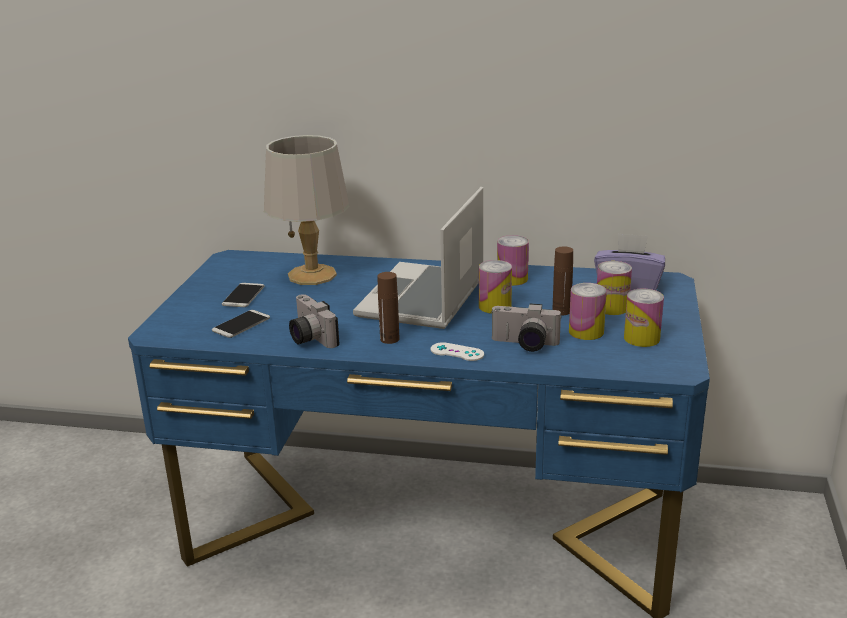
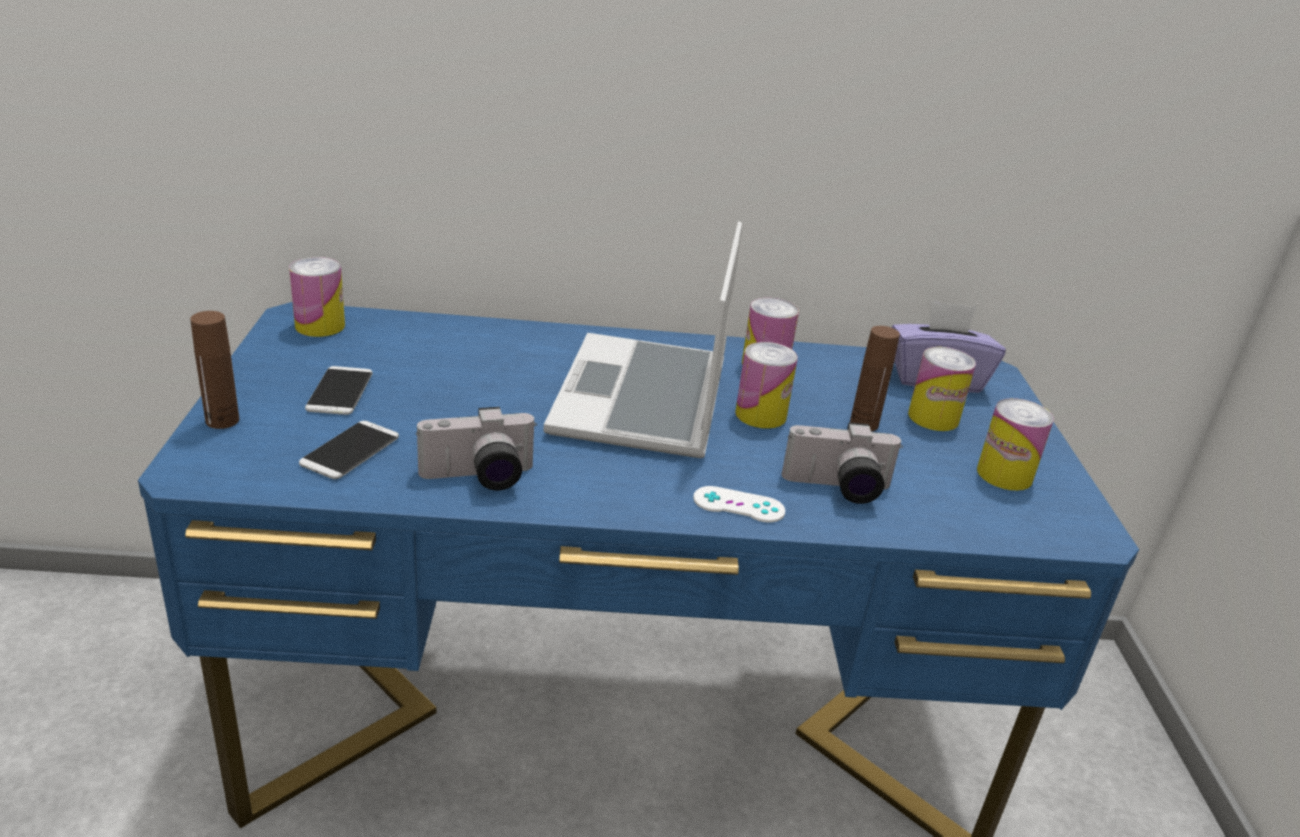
camera: 15 degrees left, 5 degrees up
grey table lamp [264,135,350,285] -> none
camera [289,294,340,348] -> camera turned 60 degrees counterclockwise [416,407,537,491]
brown bottle [377,272,399,344] -> brown bottle moved to [190,311,239,429]
can [569,283,607,340] -> can moved to [289,257,345,337]

